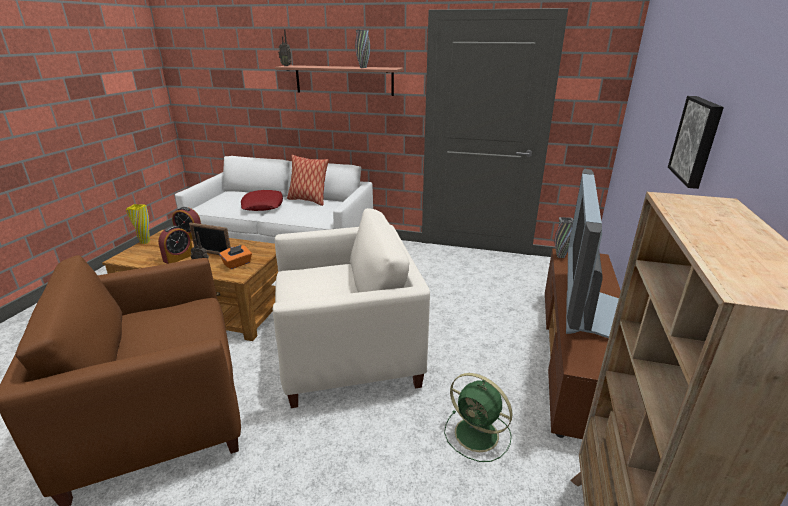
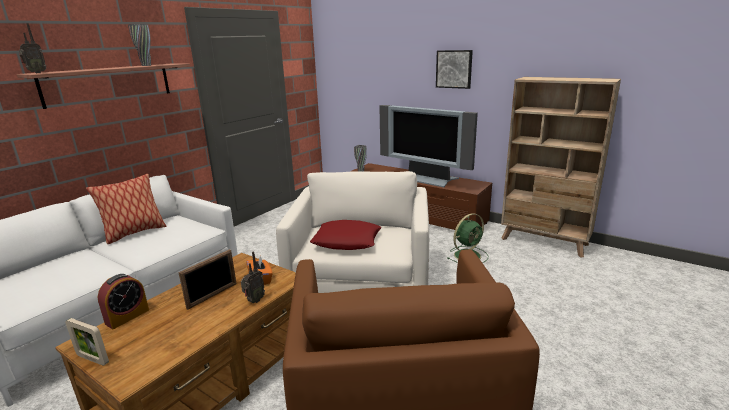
camera: 70 degrees left, 5 degrees down
yellow vase [126,204,150,244] -> picture frame [65,318,109,366]
alarm clock [158,226,193,264] -> none
red pillow [241,190,283,211] -> red pillow moved to [310,220,382,250]

